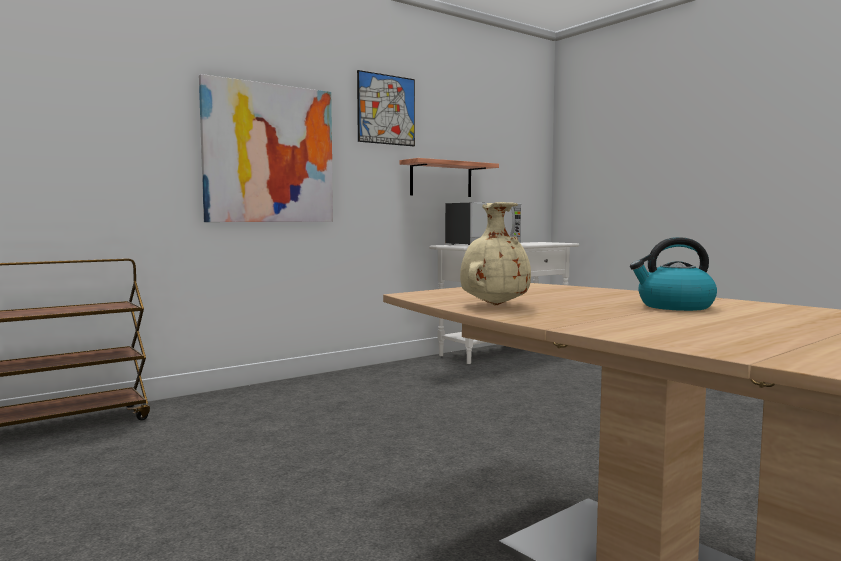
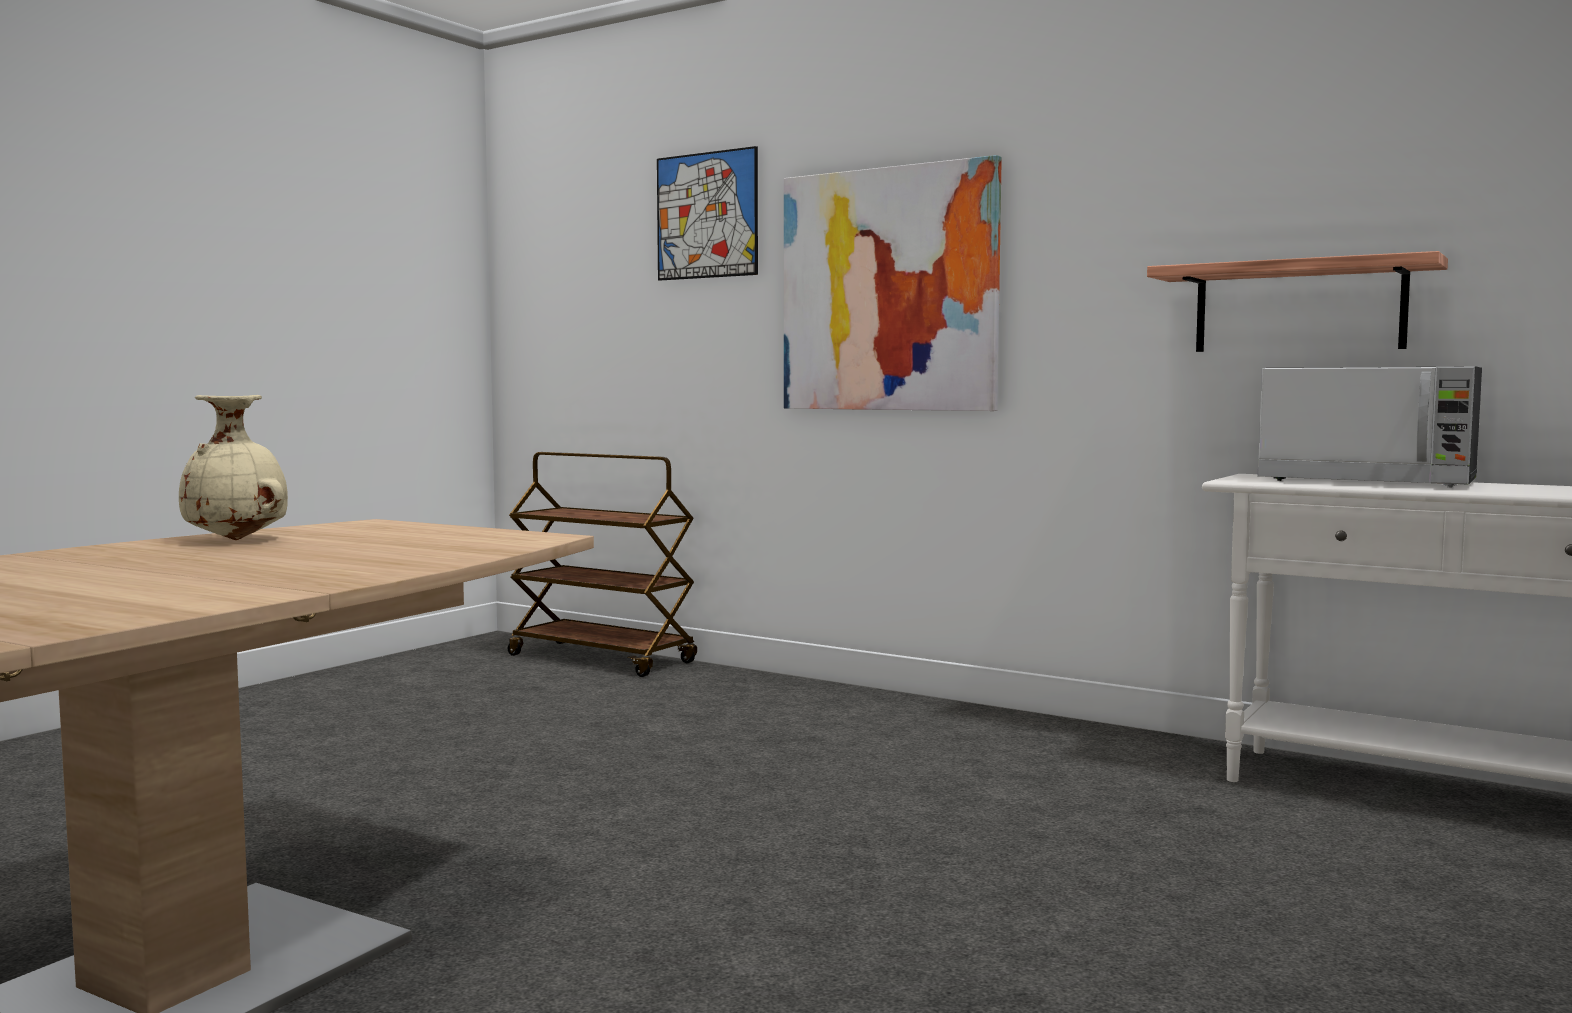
camera: 70 degrees right, 0 degrees up
picture [357,70,415,146] -> picture moved to [657,146,758,280]
kettle [630,237,717,311] -> none

